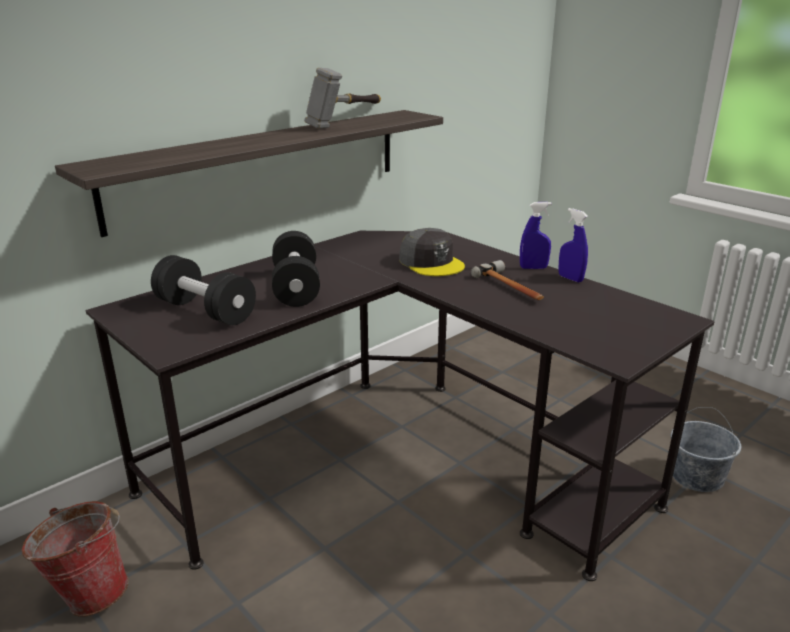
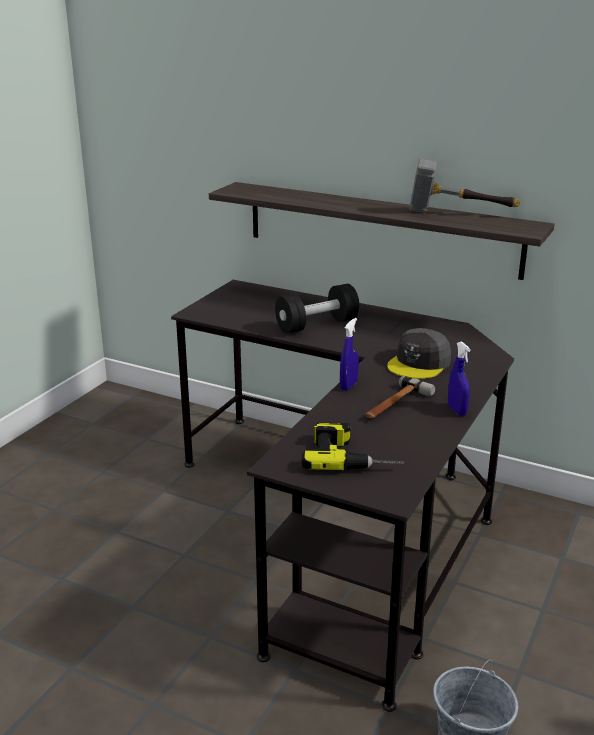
camera: 70 degrees right, 0 degrees up
bucket [22,501,129,617] -> none
black dumbbell [151,255,256,325] -> none
blue spray bottle [558,208,588,282] -> blue spray bottle moved to [340,318,359,391]
none -> power drill [302,422,405,470]

